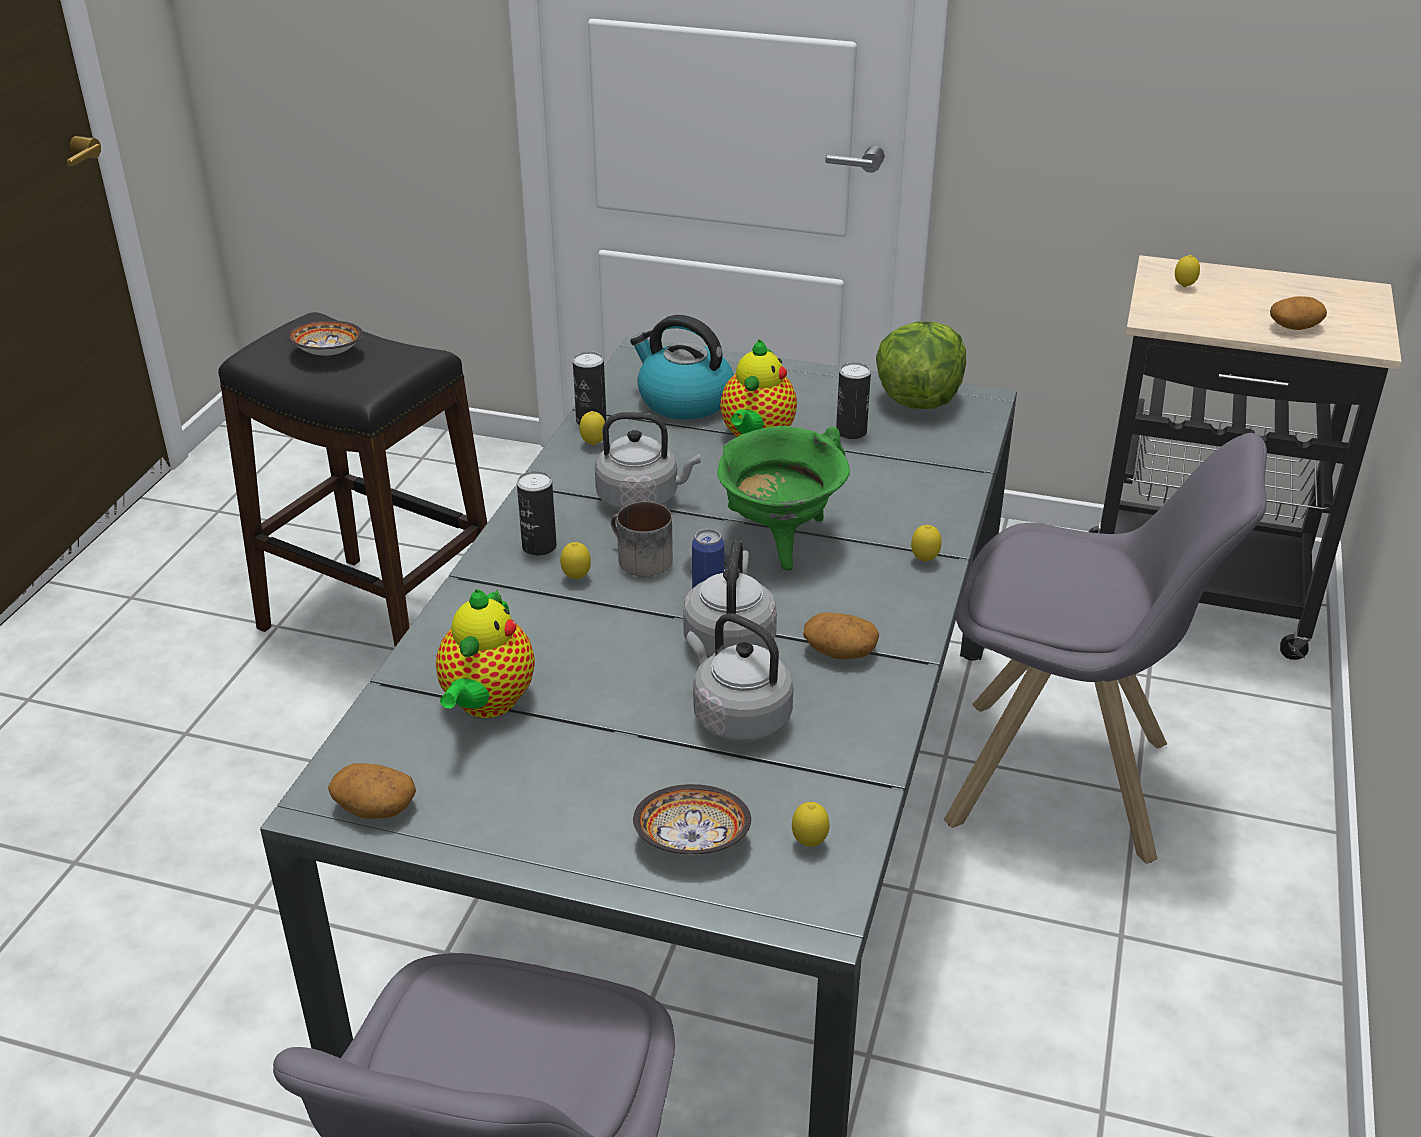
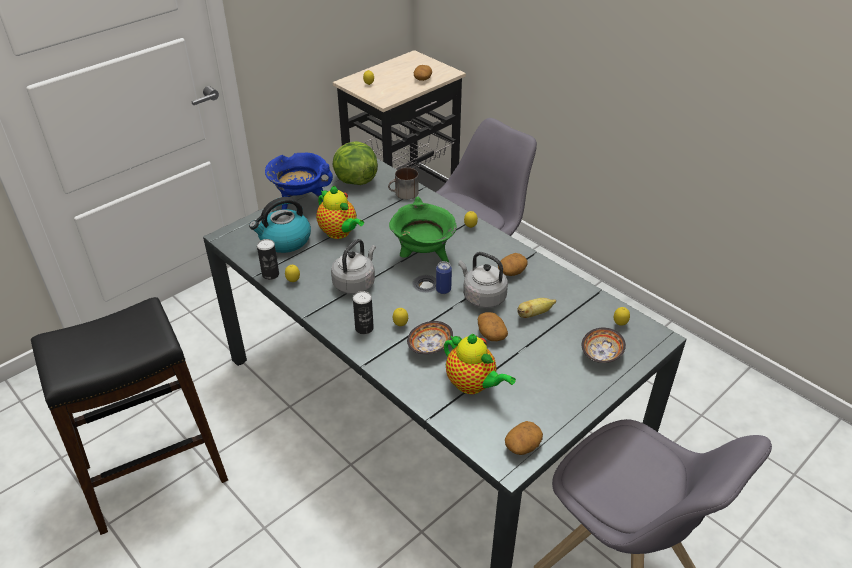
camera: 60 degrees left, 5 degrees up
bowl [286,320,363,355] -> bowl moved to [407,321,453,354]
mug [611,502,673,576] -> mug moved to [388,168,419,199]
grey kettle [686,613,794,742] -> banana [517,298,556,318]
can [836,362,871,439] -> none
none -> blue cooking pot [265,153,333,209]
none -> potato [478,312,508,341]

